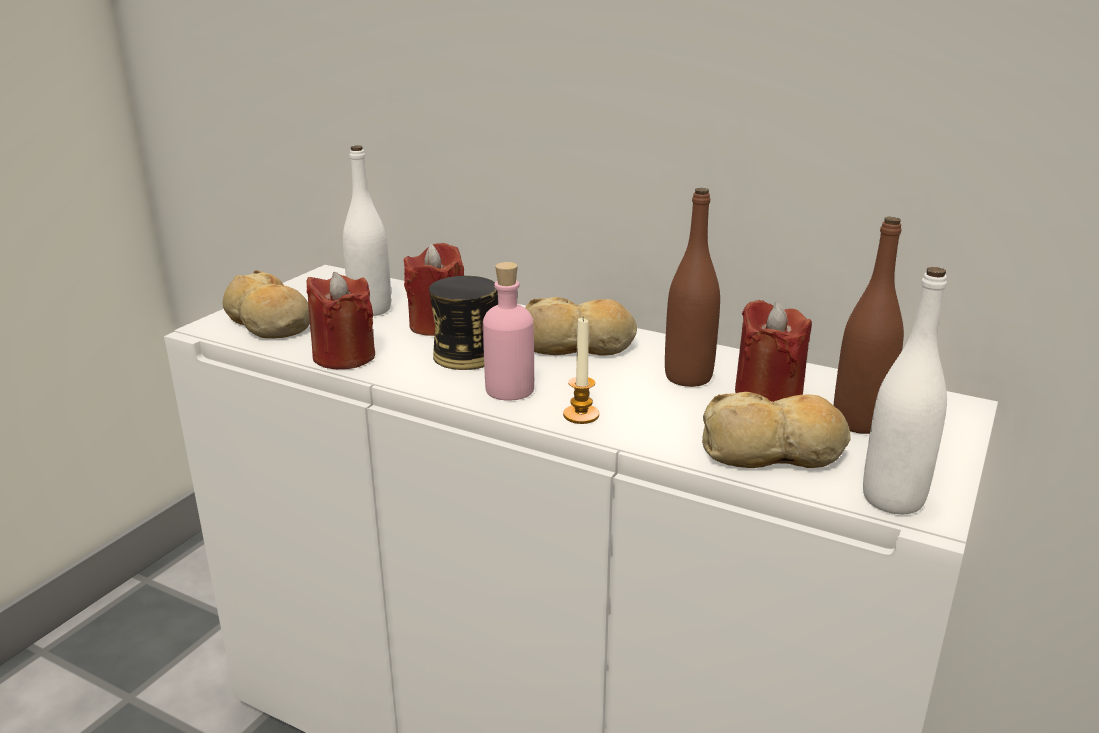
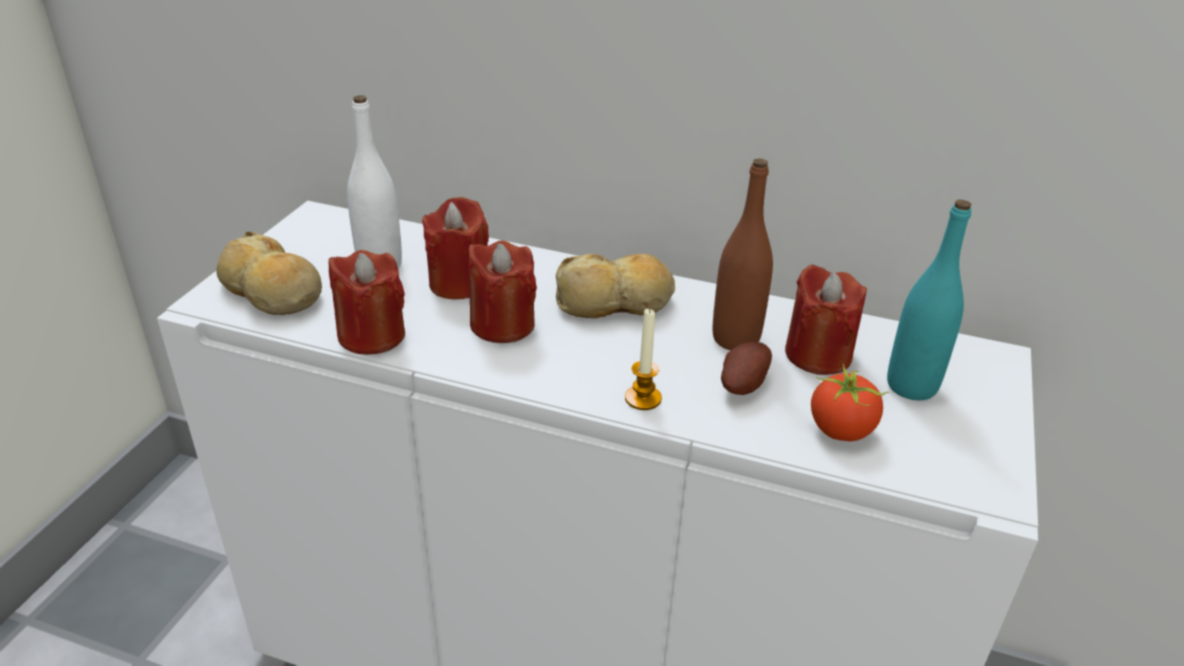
camera: 10 degrees left, 10 degrees up
can [429,276,498,370] -> red candle [468,240,537,343]
pink bottle [483,262,534,401] -> none
bread [702,392,851,468] -> tomato [811,363,889,441]
brown bottle [834,217,904,434] -> turquoise bottle [887,199,971,400]
white bottle [863,267,947,514] -> none
none -> potato [721,342,772,395]

